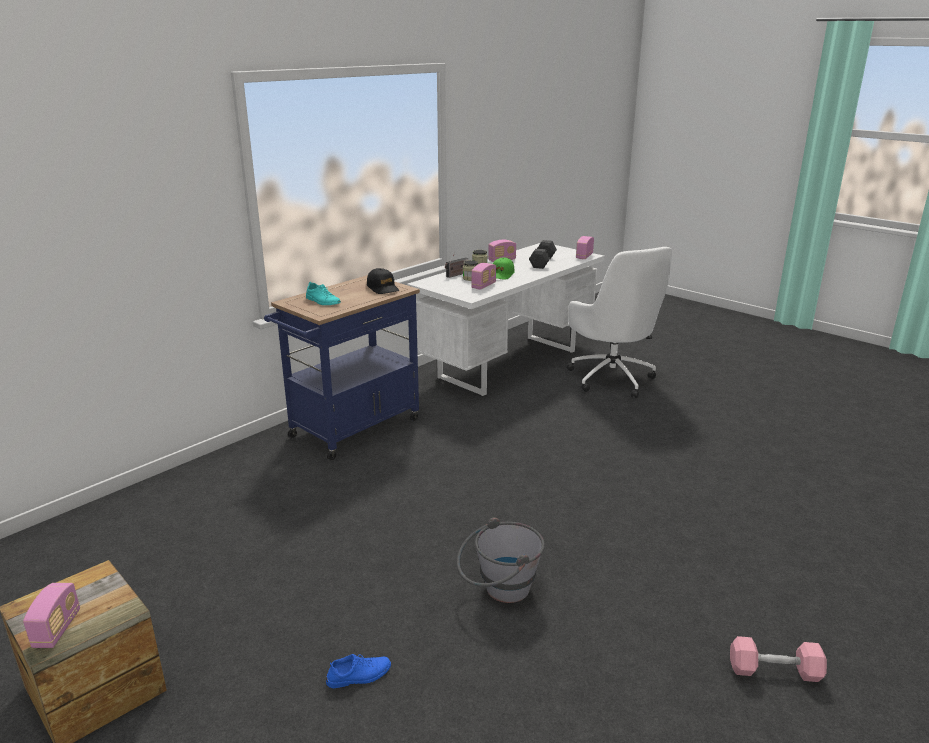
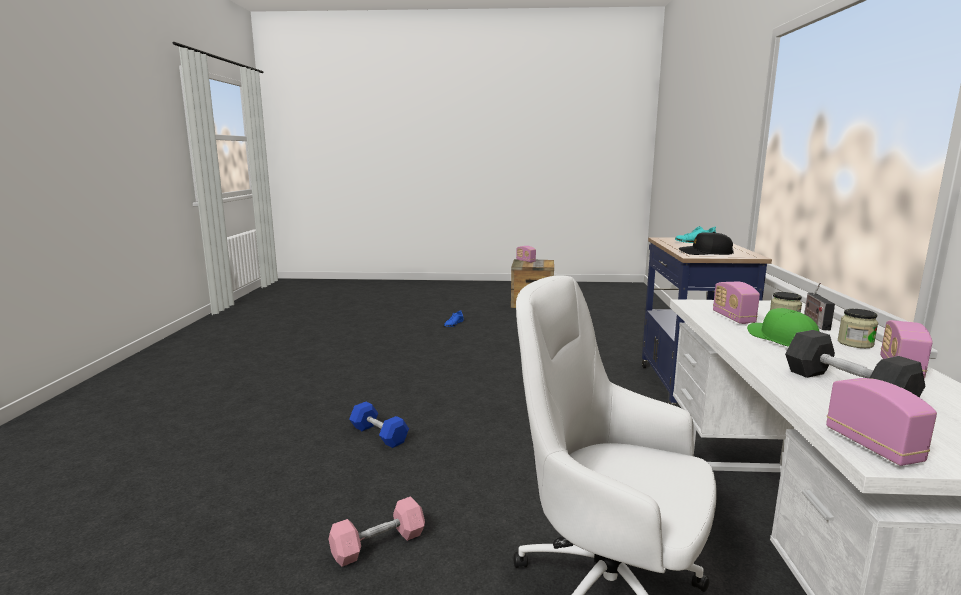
camera: 140 degrees right, 10 degrees down
grey bucket [457,517,545,603] -> none
pink dumbbell [730,636,827,682] -> pink dumbbell moved to [328,496,425,567]
none -> blue dumbbell [349,402,409,448]

